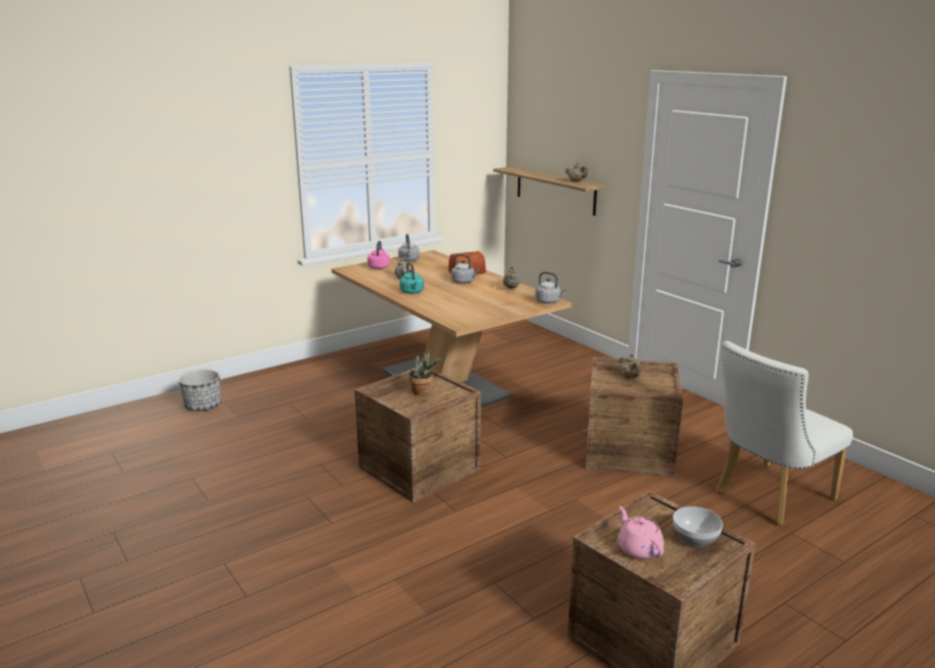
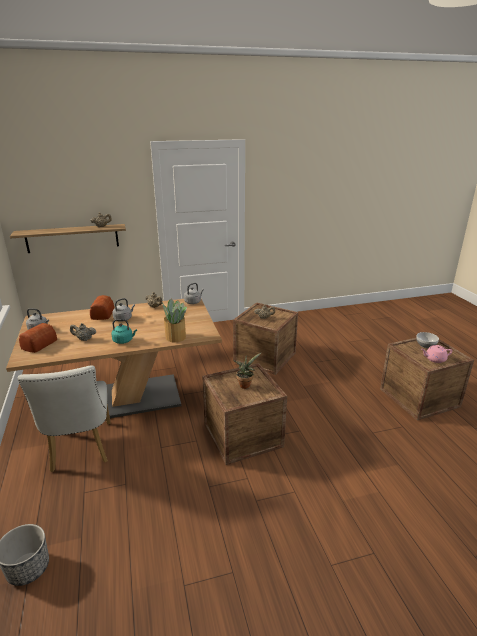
camera: 70 degrees left, 5 degrees up
pink kettle [367,241,390,269] -> bread [19,323,57,353]
white chair [716,341,853,526] -> white chair moved to [18,365,110,472]
none -> potted plant [162,299,187,343]

